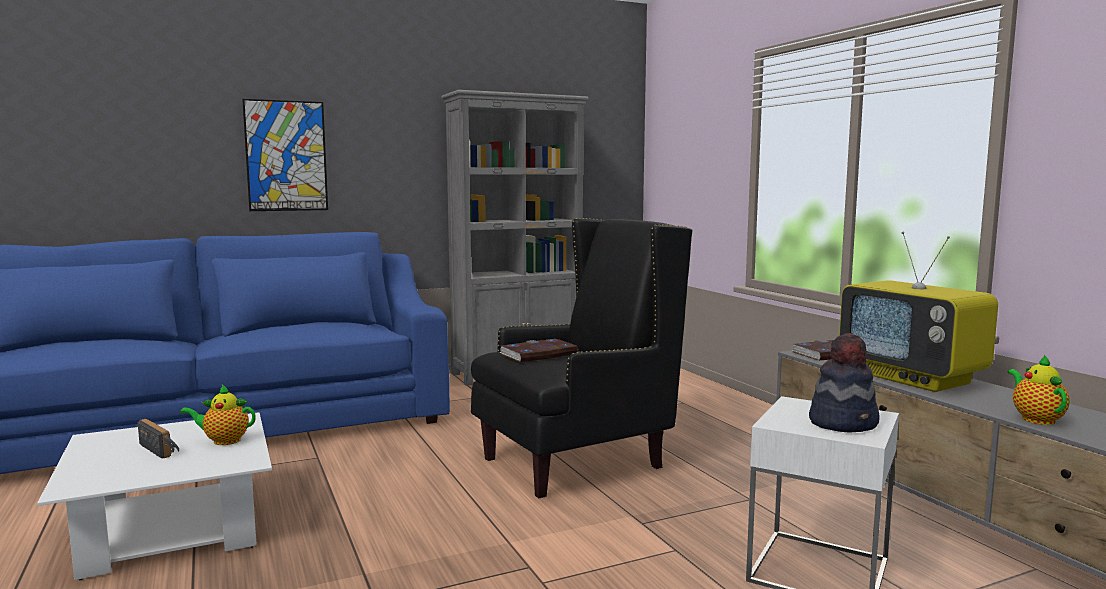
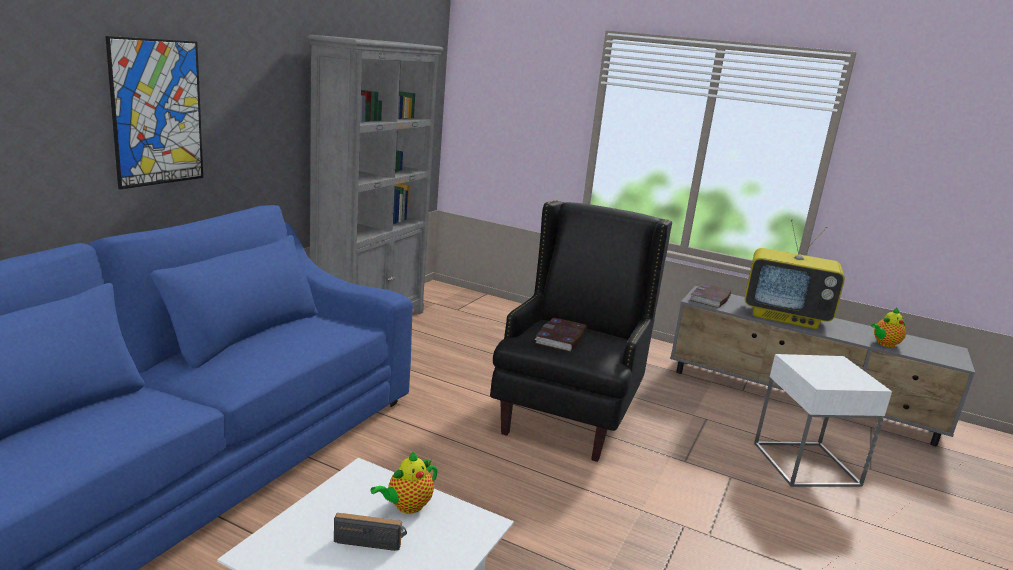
camera: 40 degrees left, 10 degrees up
hat [809,333,880,432] -> none
teapot [1007,354,1070,425] -> teapot turned 75 degrees counterclockwise [871,307,906,347]

